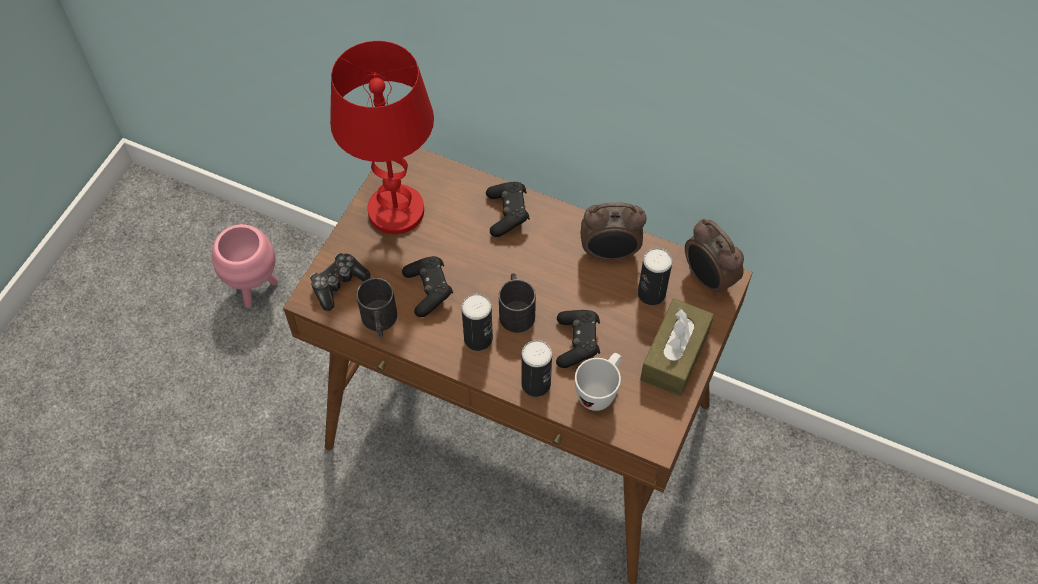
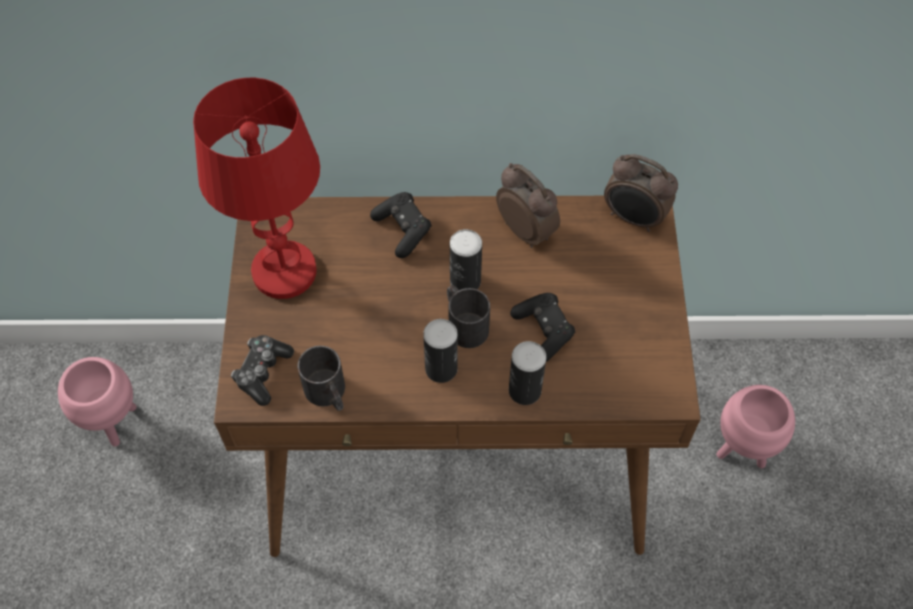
camera: 25 degrees left, 0 degrees up
black game controller [402,256,453,317] -> none
white mug [575,353,622,411] -> none
alarm clock [581,202,647,260] -> alarm clock turned 105 degrees counterclockwise [496,163,560,248]
can [638,248,673,305] -> can moved to [450,229,482,290]
brown tissue box [640,299,714,396] -> none
none -> pink planter [717,385,795,468]

